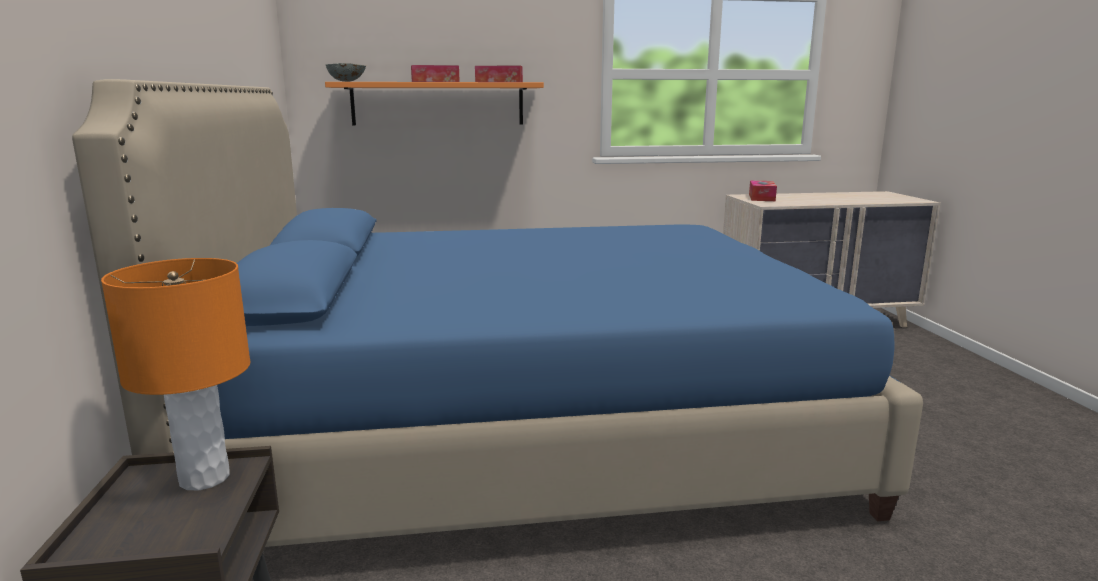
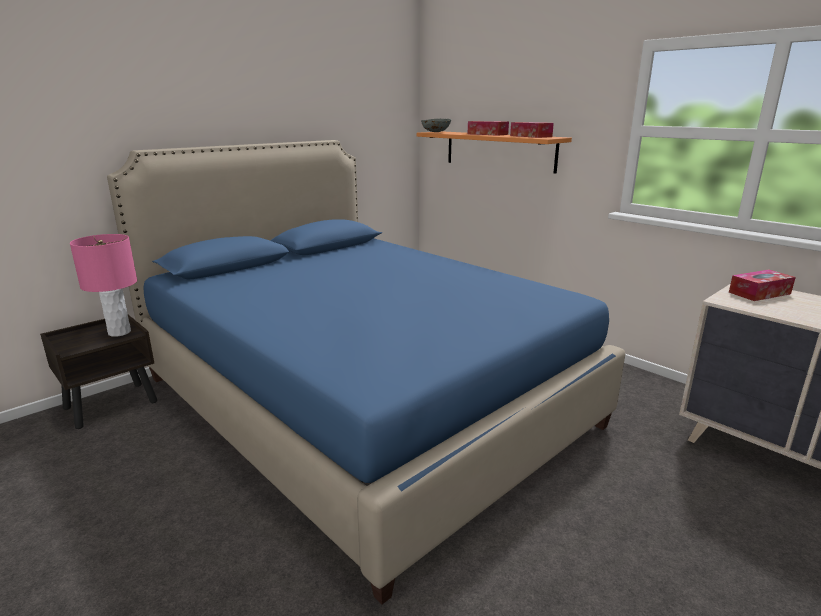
camera: 55 degrees right, 5 degrees up
orange table lamp [101,258,251,490] -> pink table lamp [70,234,137,337]

